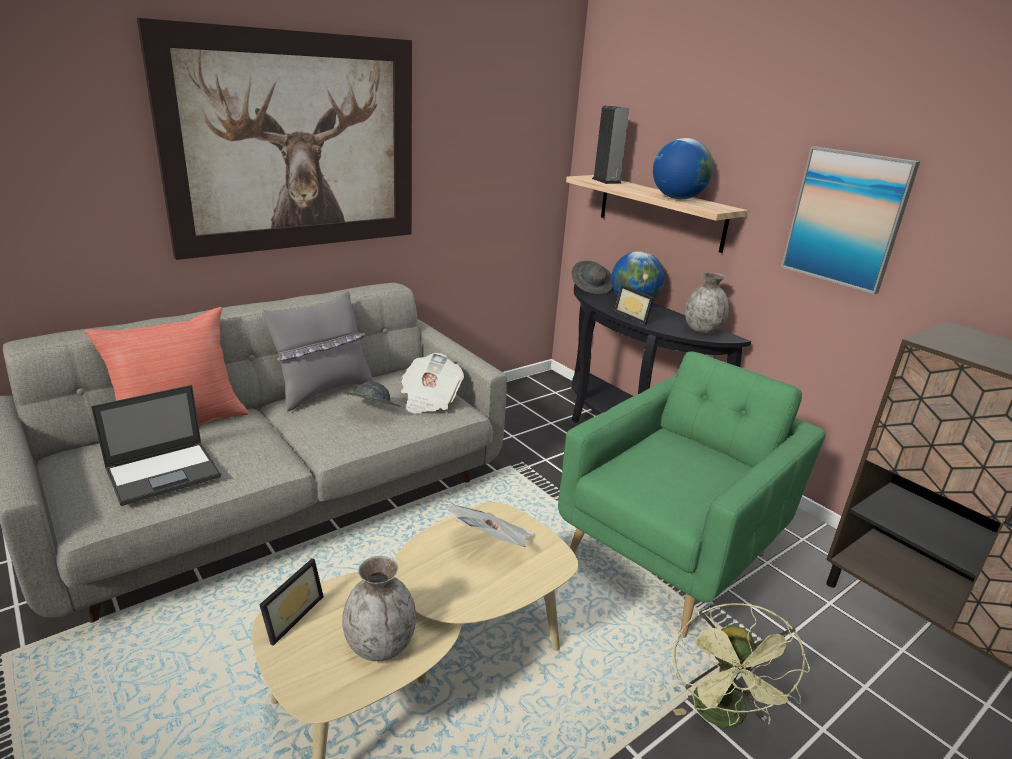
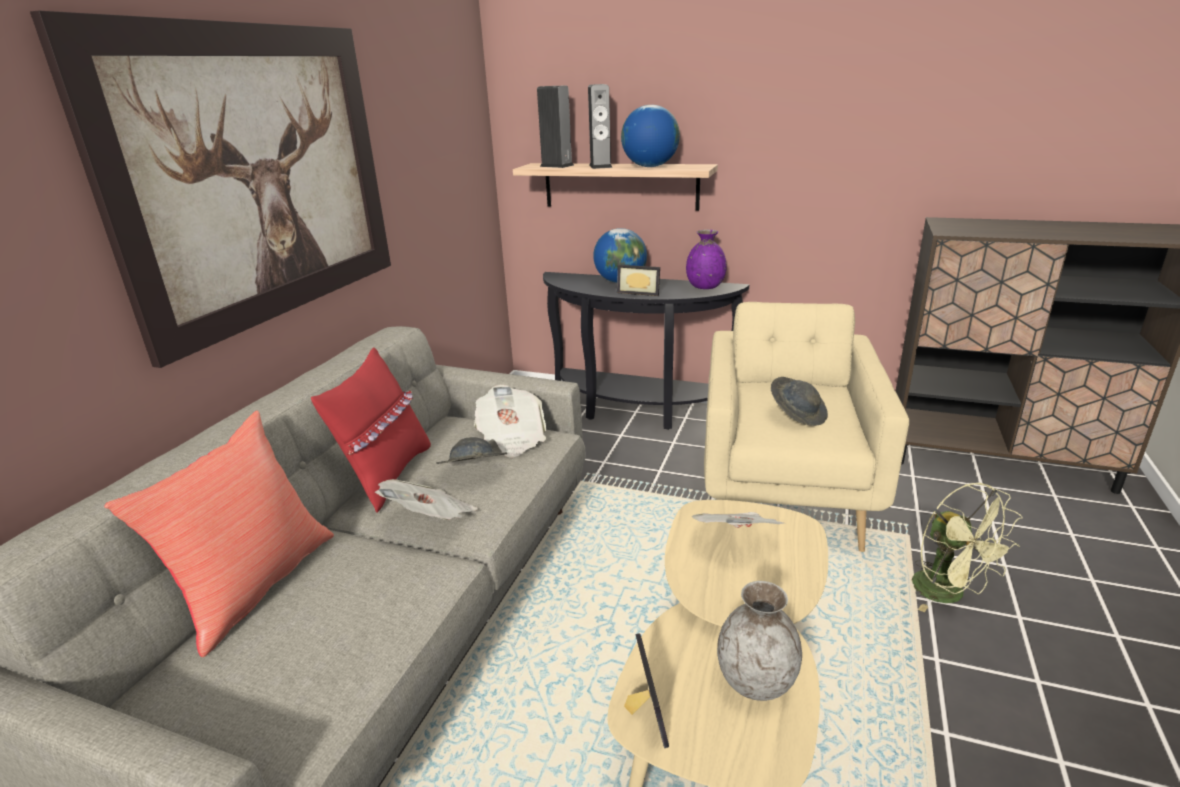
camera: 30 degrees left, 0 degrees up
laptop [91,385,221,506] -> none
grey pillow [262,291,373,412] -> red pillow [311,347,431,513]
green armchair [558,352,826,638] -> beige armchair [704,302,909,552]
grey hat [572,261,613,294] -> grey hat moved to [771,377,828,426]
grey vase [685,272,729,334] -> purple vase [686,230,727,289]
picture [781,146,920,294] -> none
none -> newspaper [375,479,478,520]
none -> speaker [588,84,612,169]

